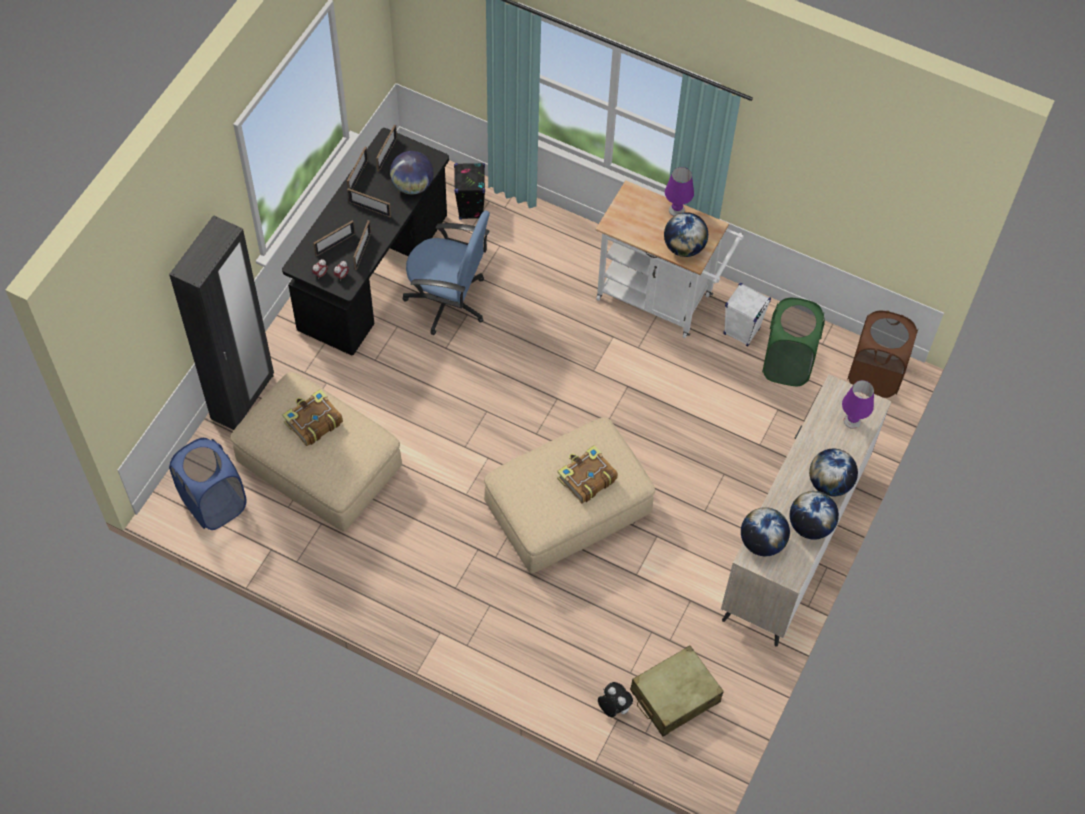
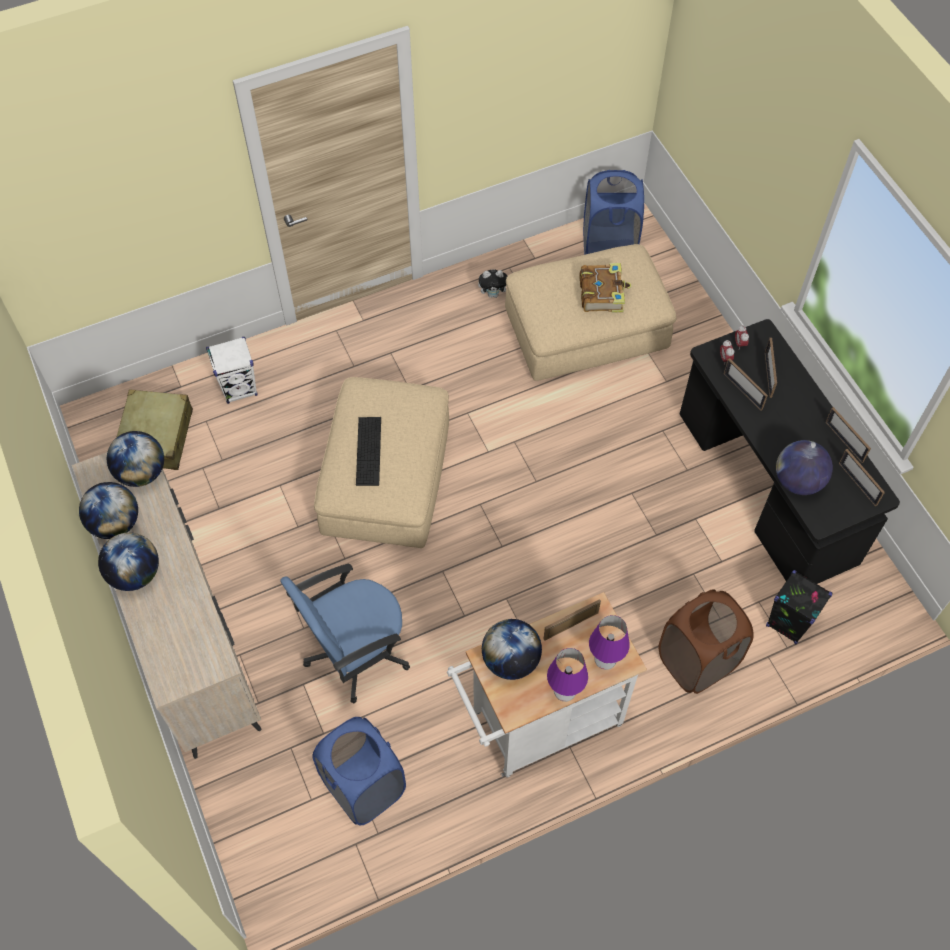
camera: 130 degrees right, 0 degrees up
black wardrobe [169,215,274,430] -> none
picture frame [347,188,391,217] -> picture frame moved to [543,599,601,641]
blue office chair [402,211,490,335] -> blue office chair moved to [280,564,410,704]
book [557,445,618,503] -> keyboard [356,417,381,486]
plush toy [598,682,633,717] -> plush toy moved to [478,269,508,298]
white speaker [723,283,771,347] -> white speaker moved to [206,337,257,404]
green laundry basket [762,298,825,386] -> blue laundry basket [312,717,406,825]
purple table lamp [842,380,874,429] -> purple table lamp moved to [589,615,629,670]
brown laundry basket [847,310,918,398] -> brown laundry basket moved to [659,589,754,694]

